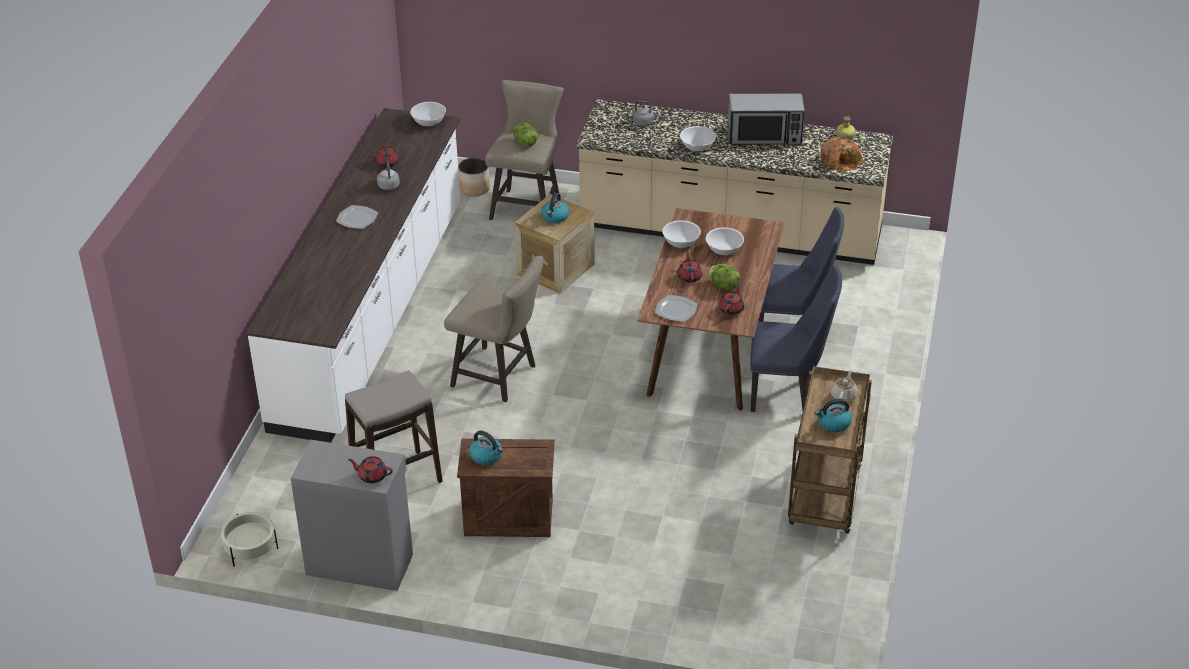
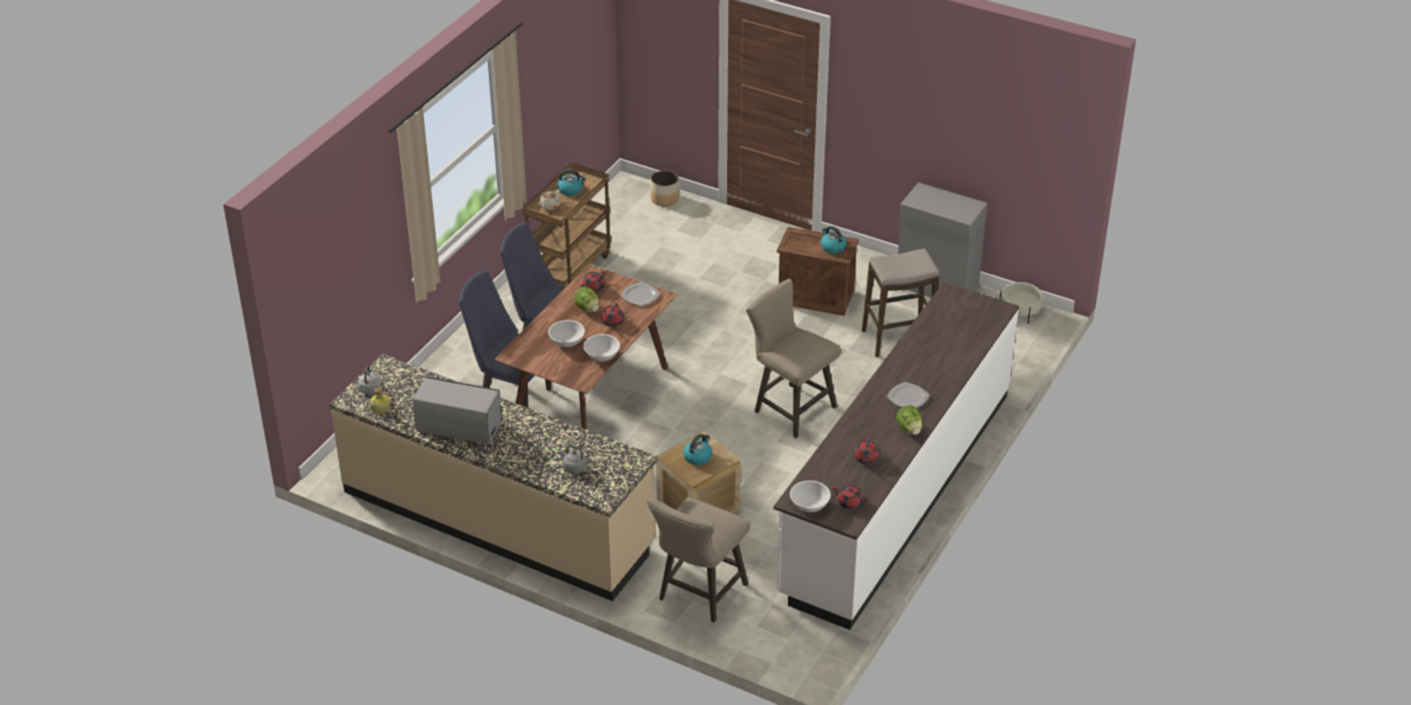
camera: 165 degrees left, 0 degrees up
red teapot [348,456,393,483] -> red teapot moved to [833,485,871,509]
grey kettle [377,161,400,190] -> grey kettle moved to [358,365,381,394]
planter [458,158,490,196] -> planter moved to [651,170,679,206]
lettuce [514,123,538,148] -> lettuce moved to [896,405,923,435]
white bowl [680,126,716,151] -> none
bread [821,137,863,172] -> none

